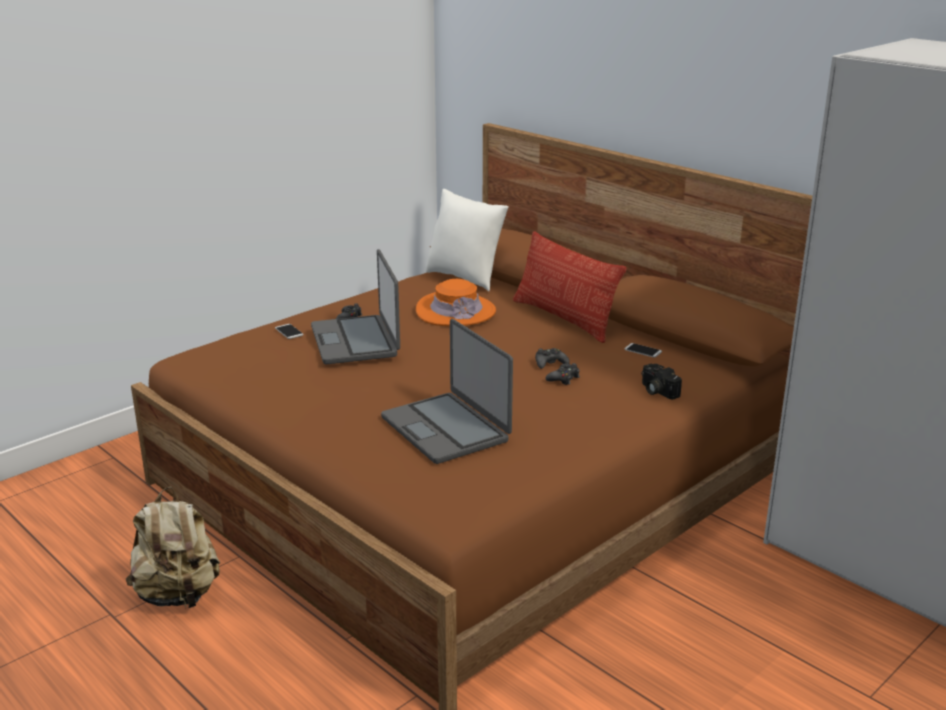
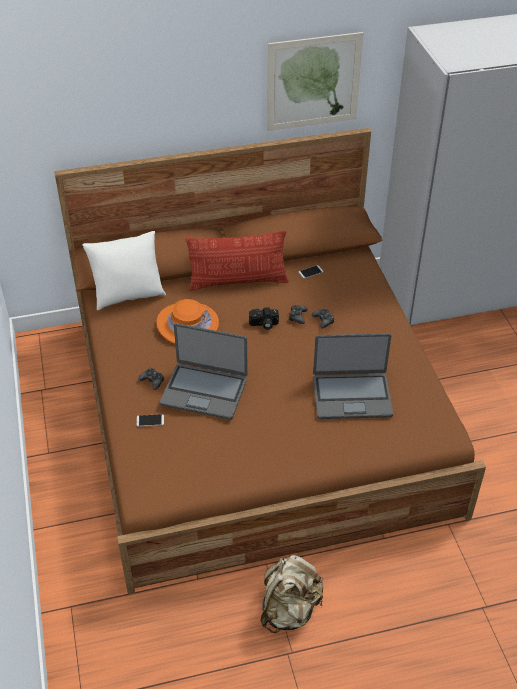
camera: 60 degrees left, 20 degrees up
camera [641,364,682,400] -> camera moved to [249,307,279,330]
none -> picture [267,32,363,131]

